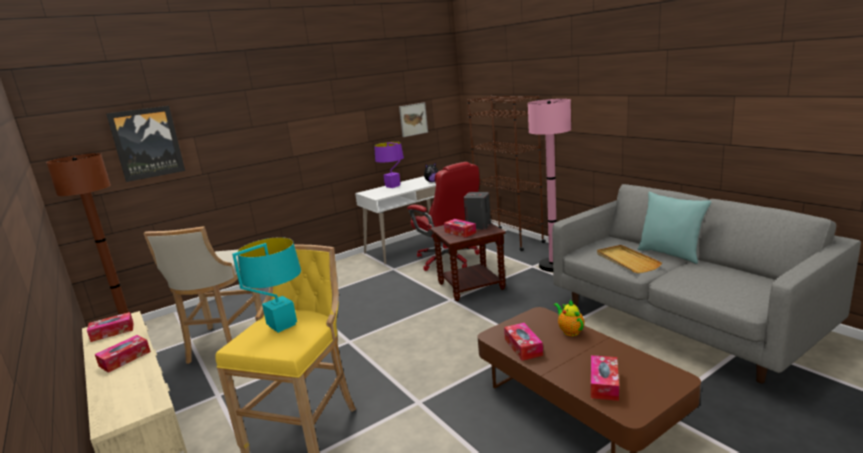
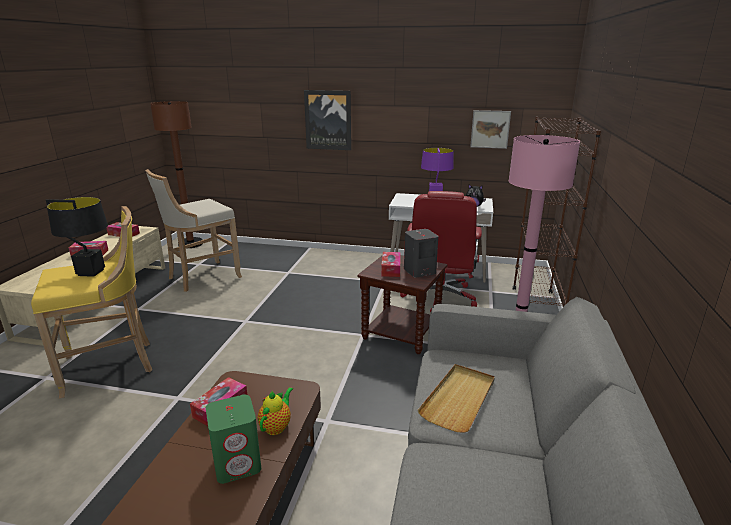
camera: 45 degrees right, 5 degrees up
picture [106,106,185,182] -> picture moved to [304,90,351,150]
turquoise table lamp [232,237,301,333] -> black table lamp [46,197,108,277]
tissue box [591,355,619,401] -> none
turquoise pillow [638,192,711,264] -> none
none -> green speaker [206,395,261,484]

